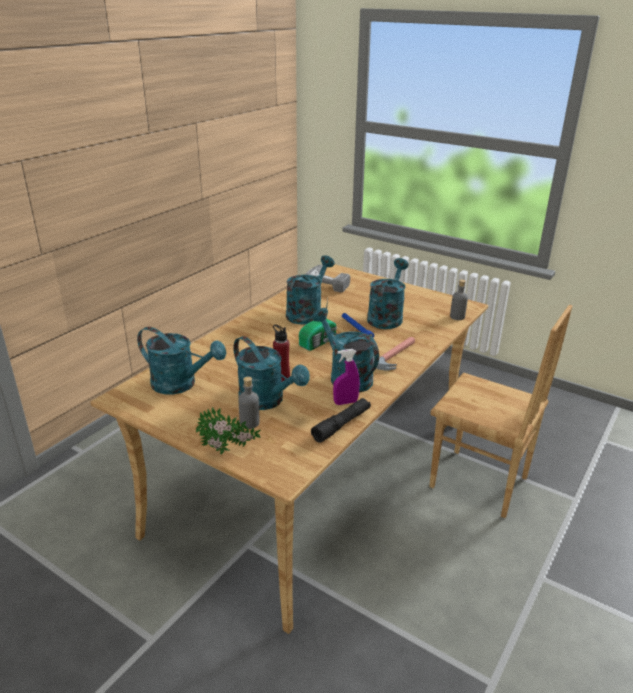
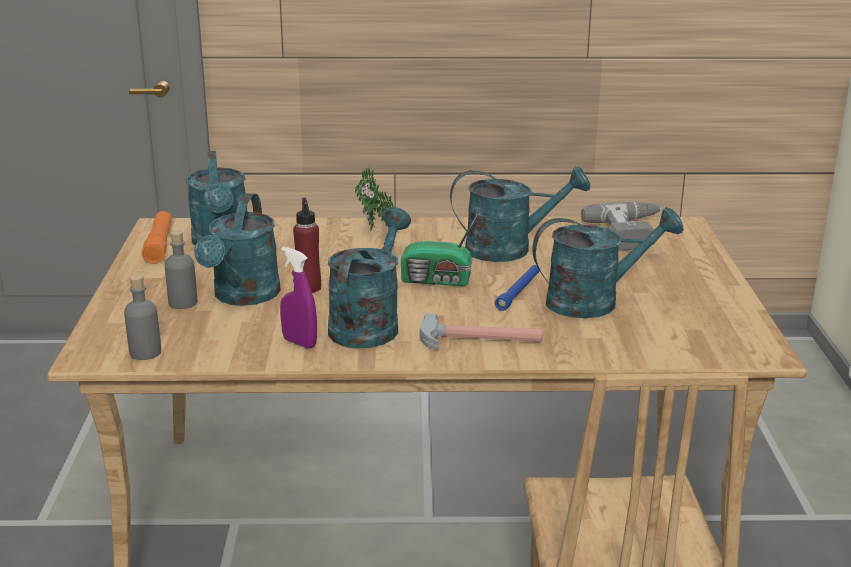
camera: 55 degrees right, 5 degrees down
potted plant [196,407,261,455] -> potted plant moved to [355,167,398,231]
black flashlight [311,398,371,443] -> none
grey bottle [450,279,468,320] -> grey bottle moved to [124,274,161,360]
none -> orange flashlight [142,211,172,264]

